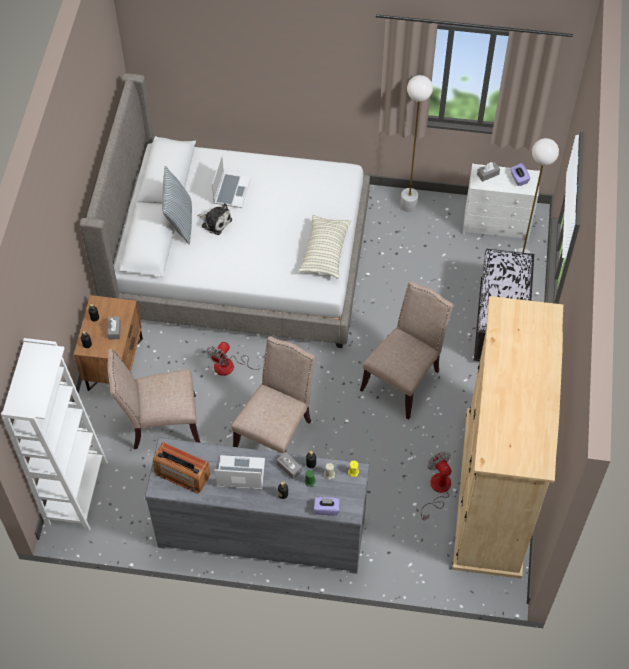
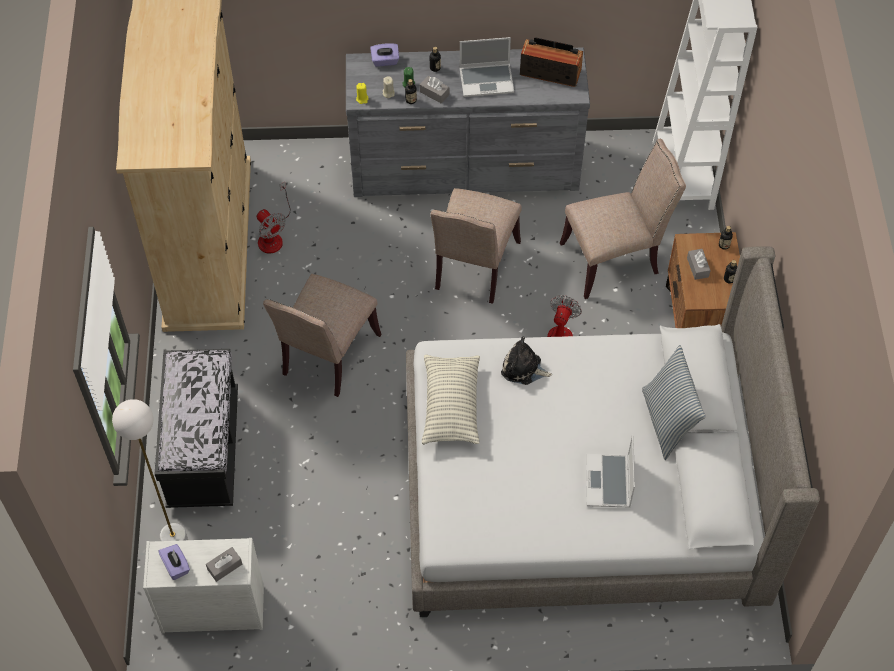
camera: 170 degrees right, 0 degrees up
plush toy [197,203,232,235] -> plush toy moved to [501,336,552,385]
white floor lamp [400,75,433,212] -> none

